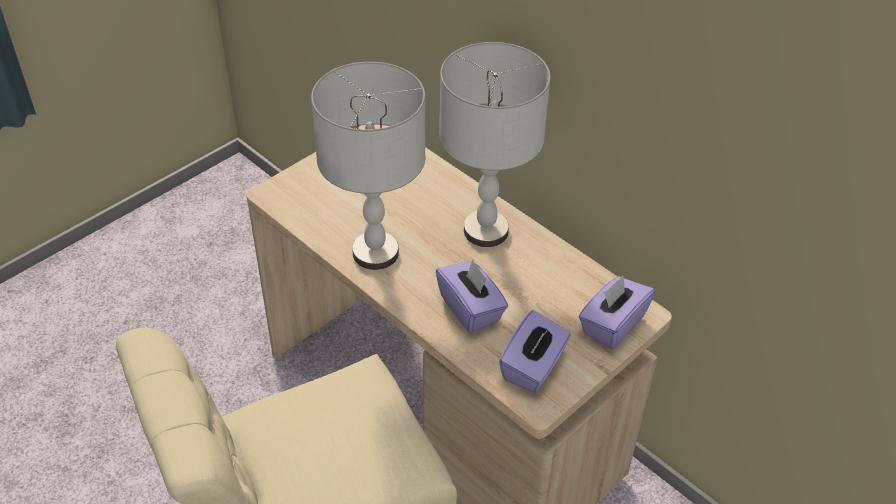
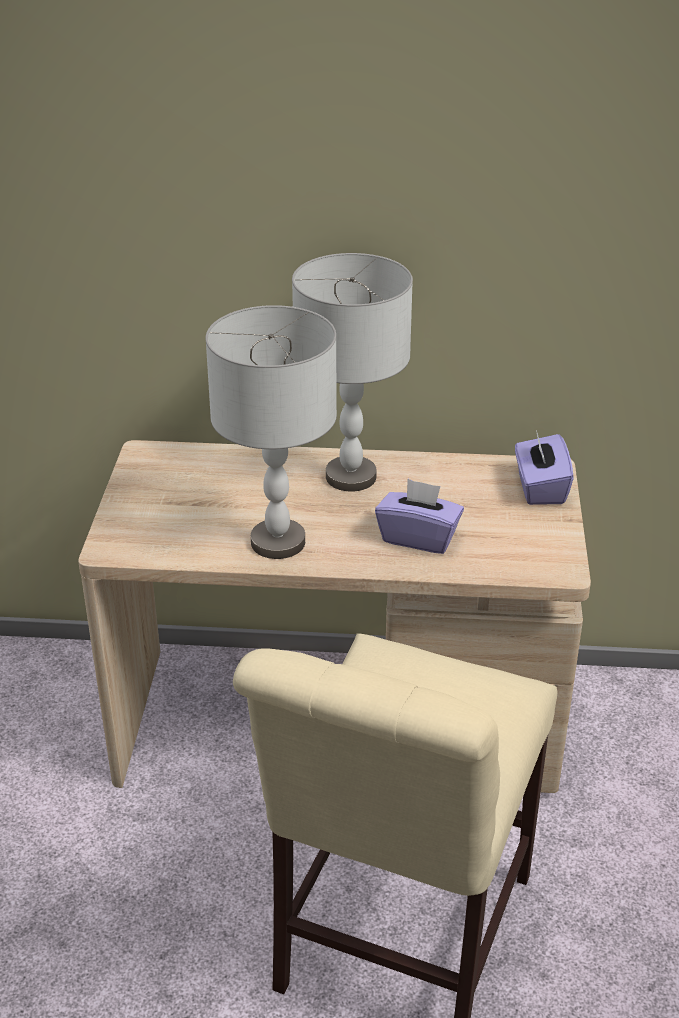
camera: 40 degrees left, 10 degrees down
purple tissue box [499,310,571,393] -> none

